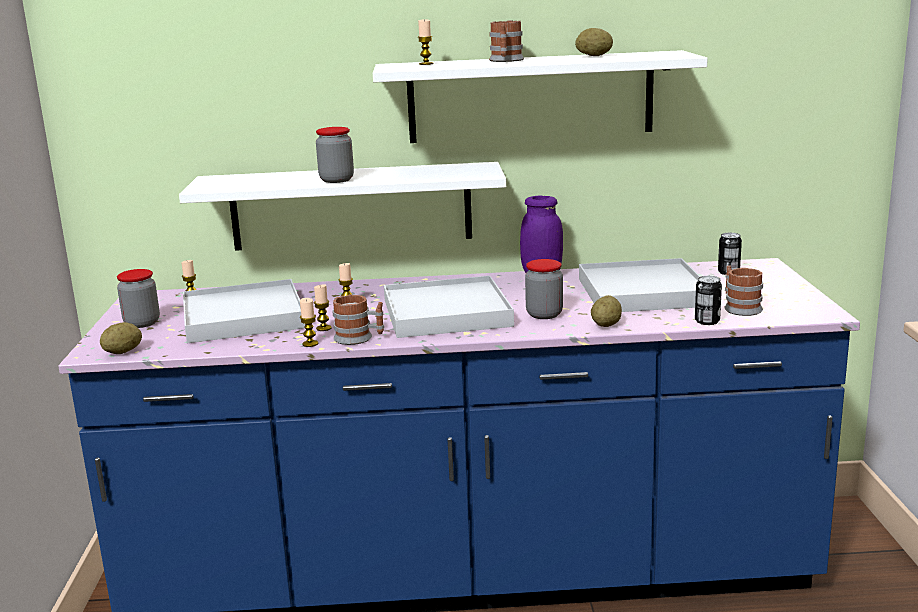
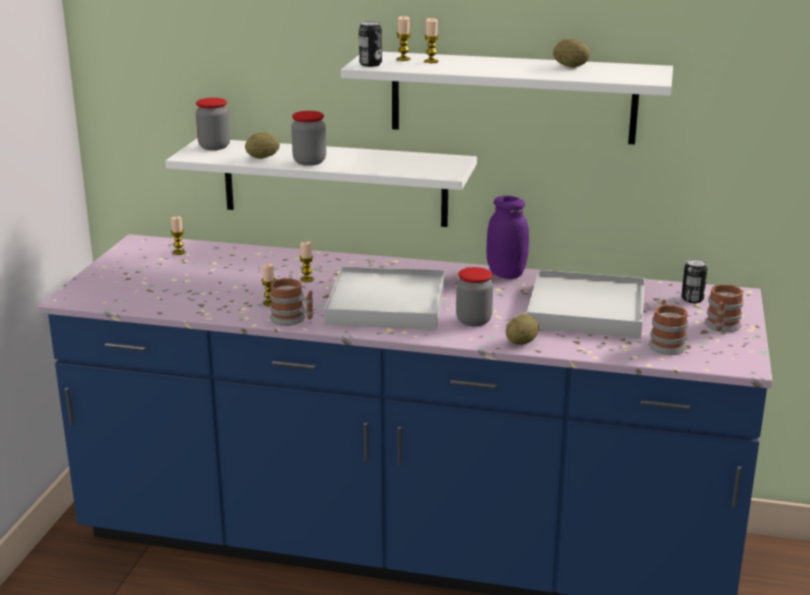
camera: 15 degrees right, 5 degrees up
potato [100,322,142,354] -> potato moved to [245,132,280,159]
jar [117,269,160,328] -> jar moved to [196,98,230,150]
white tray [183,279,305,343] -> none
candle [300,298,318,347] -> candle moved to [424,18,439,63]
mug [489,20,524,62] -> mug moved to [705,284,744,332]
can [695,276,722,325] -> can moved to [359,21,382,67]

